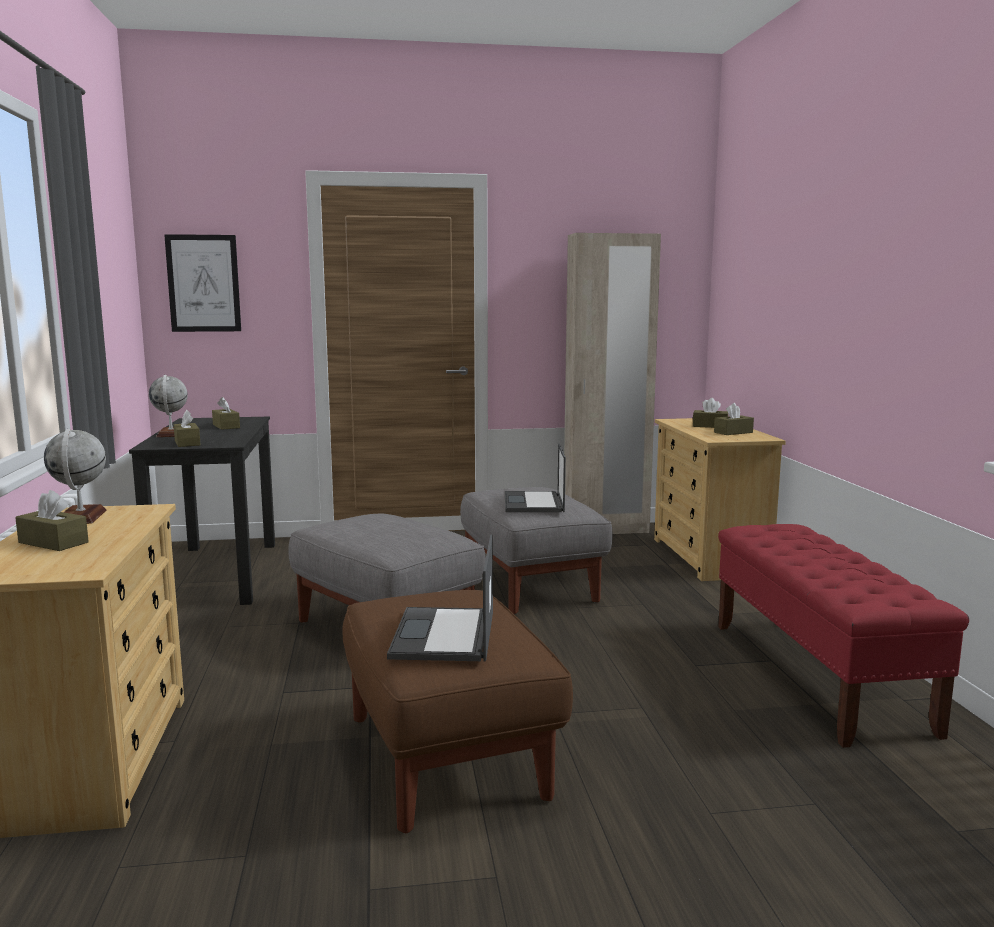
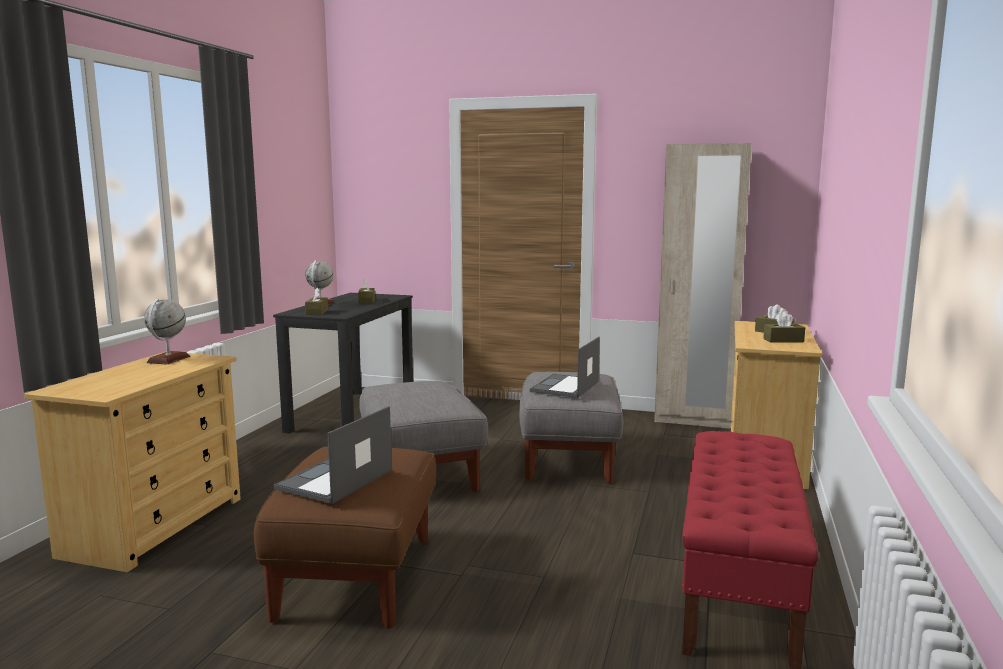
camera: 25 degrees right, 0 degrees up
brown tissue box [15,490,89,551] -> none
picture [164,234,241,332] -> none

